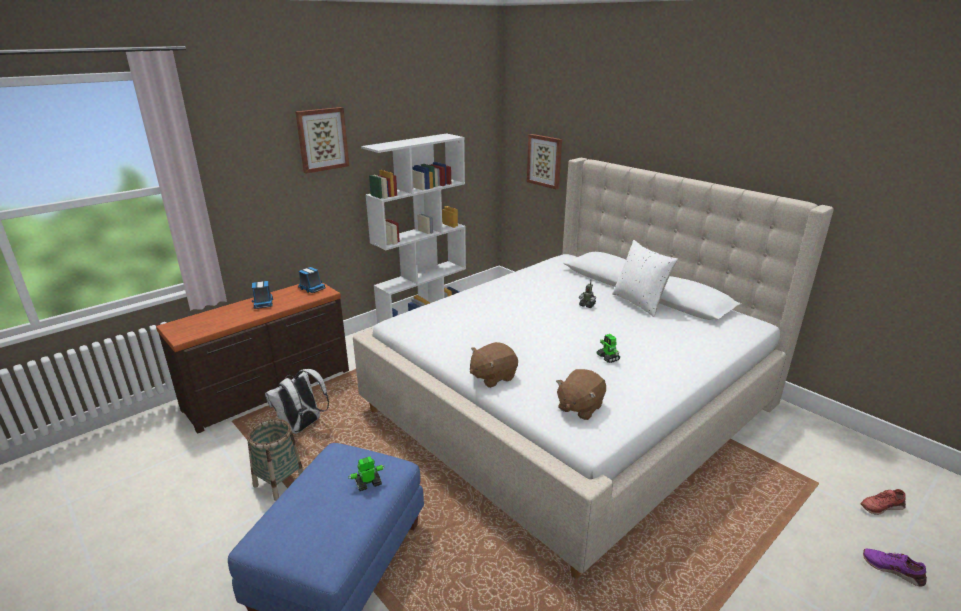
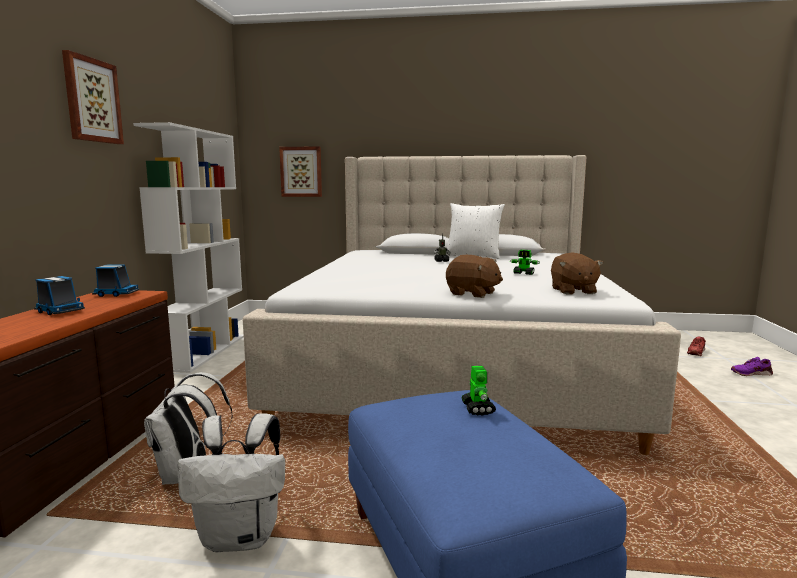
camera: 40 degrees left, 15 degrees down
basket [247,419,303,501] -> white backpack [178,413,285,552]
toy robot [348,456,385,491] -> toy robot turned 150 degrees clockwise [461,366,496,416]
brown plush toy [470,342,518,388] -> brown plush toy turned 75 degrees counterclockwise [446,255,503,298]

